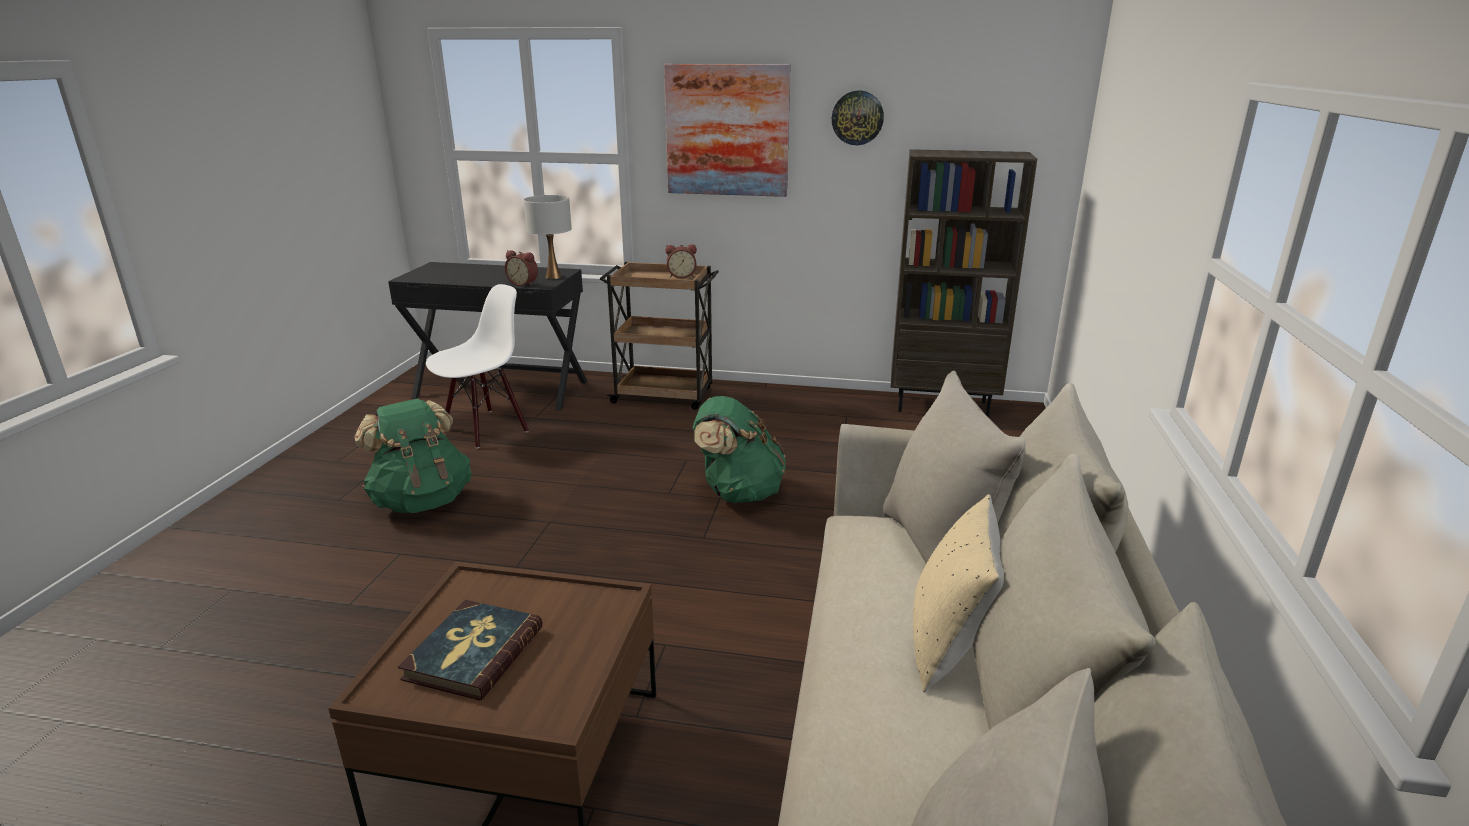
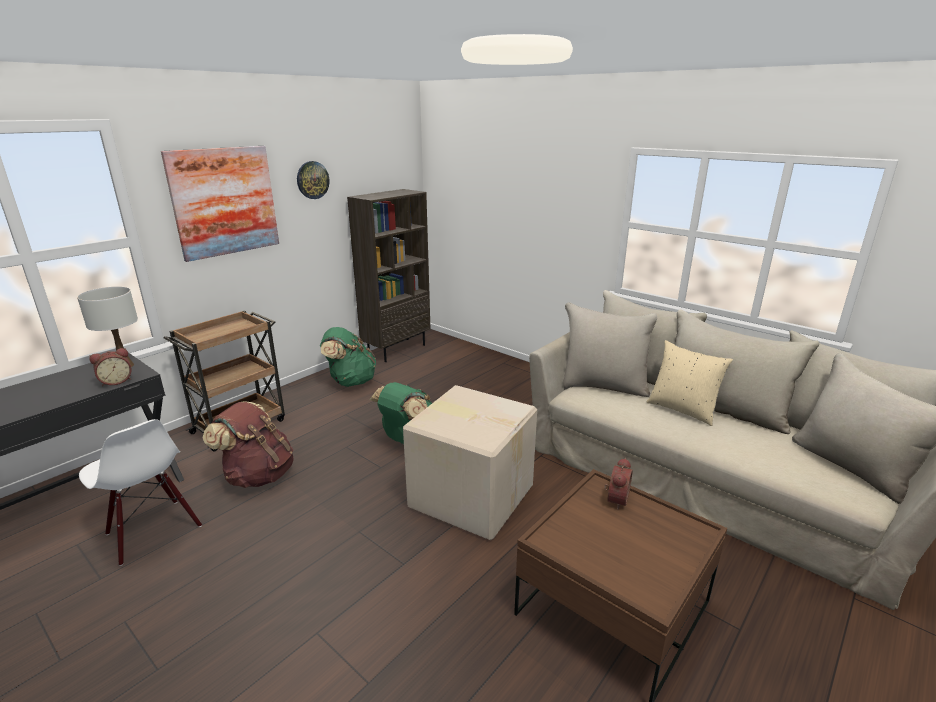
camera: 60 degrees left, 0 degrees up
green backpack [354,399,471,513] -> green backpack moved to [320,327,376,387]
book [398,600,543,700] -> none
white chair [426,284,529,449] -> white chair turned 150 degrees clockwise [79,419,202,566]
alarm clock [666,244,697,278] -> alarm clock moved to [604,458,633,510]
none -> brown backpack [203,401,293,488]
none -> cardboard box [403,385,537,540]

